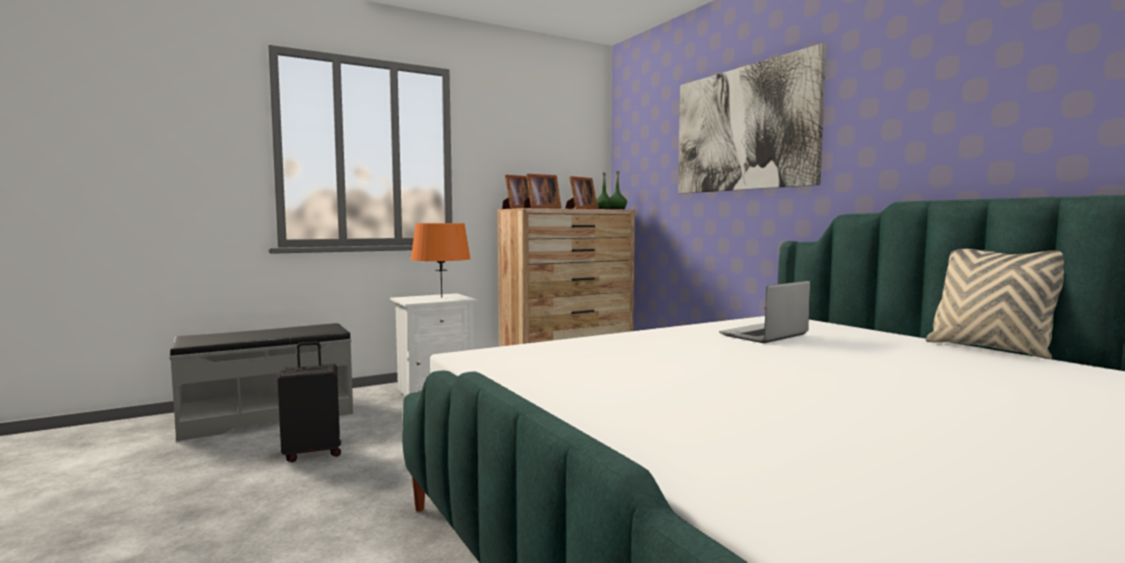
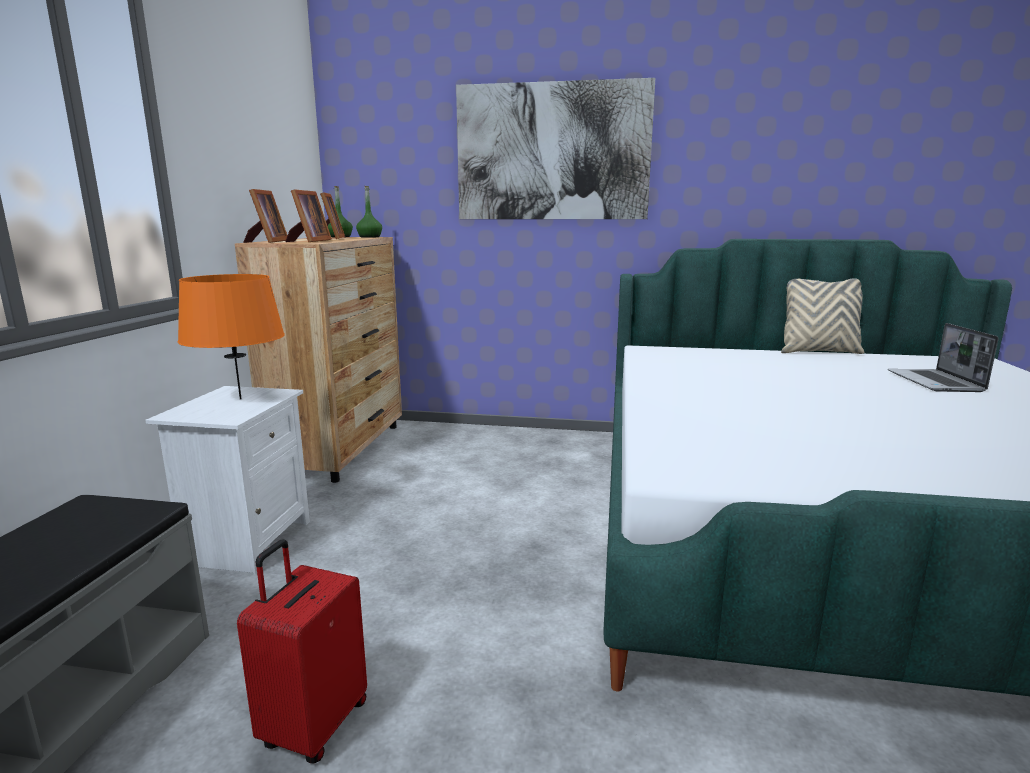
camera: 50 degrees left, 10 degrees up
black suitcase [278,342,341,462] -> red suitcase [237,539,367,763]
laptop [719,281,810,343] -> laptop moved to [888,323,999,392]

